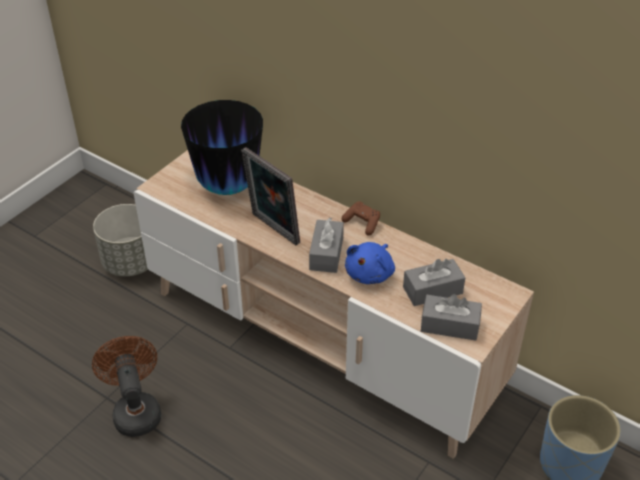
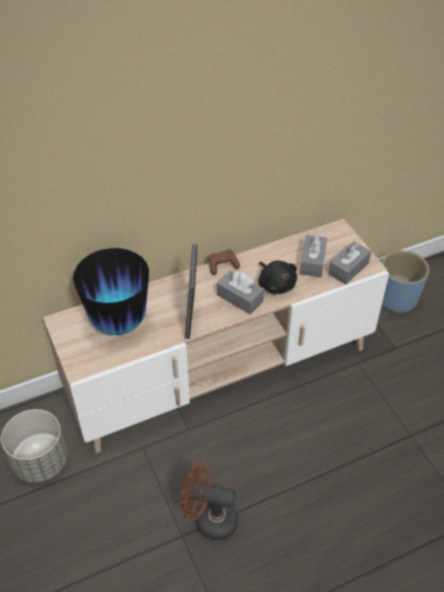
camera: 60 degrees left, 5 degrees up
picture frame [241,147,300,245] -> picture frame turned 75 degrees counterclockwise [185,244,198,339]
blue plush toy [345,242,395,284] -> black plush toy [258,261,297,294]

